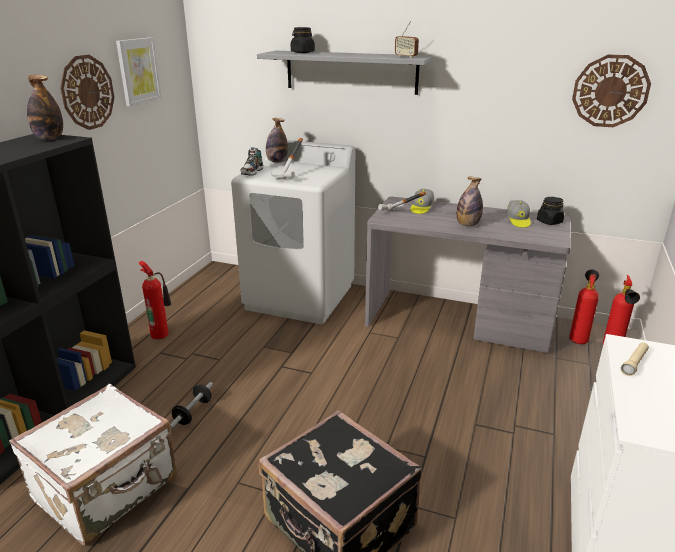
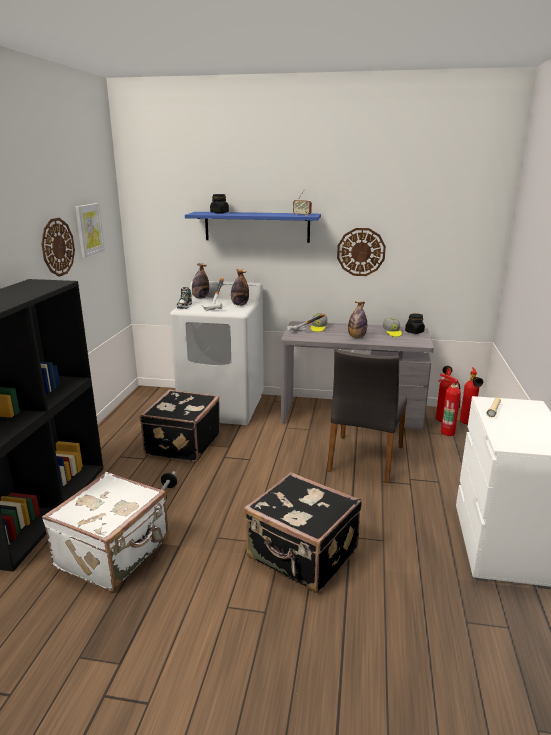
camera: 10 degrees left, 5 degrees down
bottle [27,75,63,140] -> bottle moved to [231,269,249,306]
fire extinguisher [139,261,171,339] -> fire extinguisher moved to [439,373,461,436]
grey shelf [257,51,434,95] -> blue shelf [185,212,321,243]
wall clock [572,55,651,127] -> wall clock moved to [337,228,386,276]
none -> black suitcase [139,390,220,462]
none -> grey chair [327,349,407,483]

